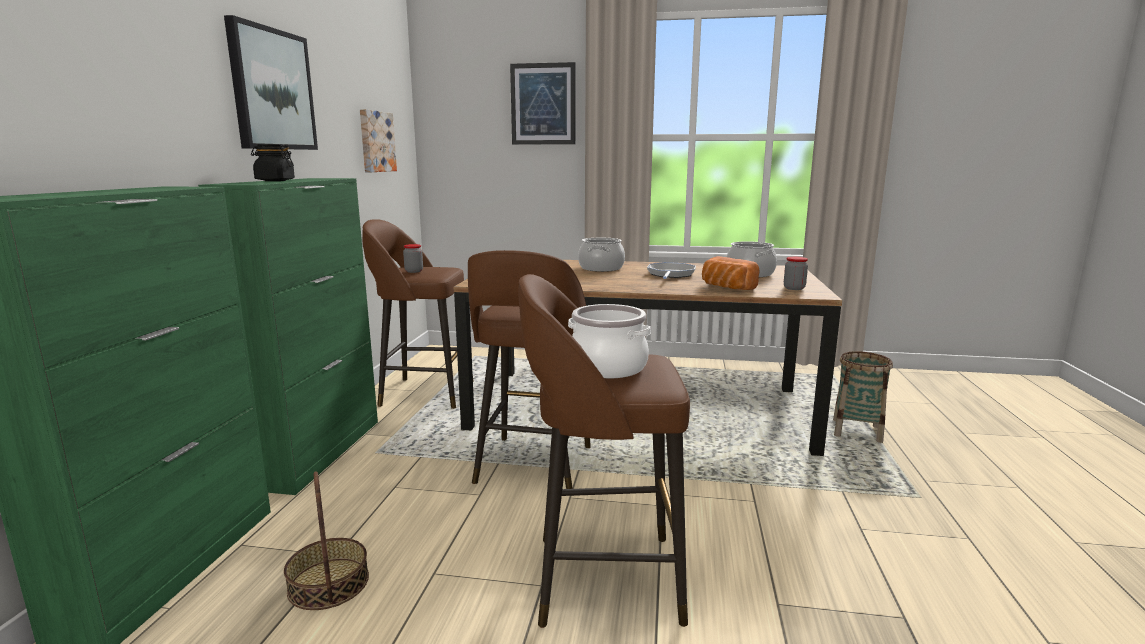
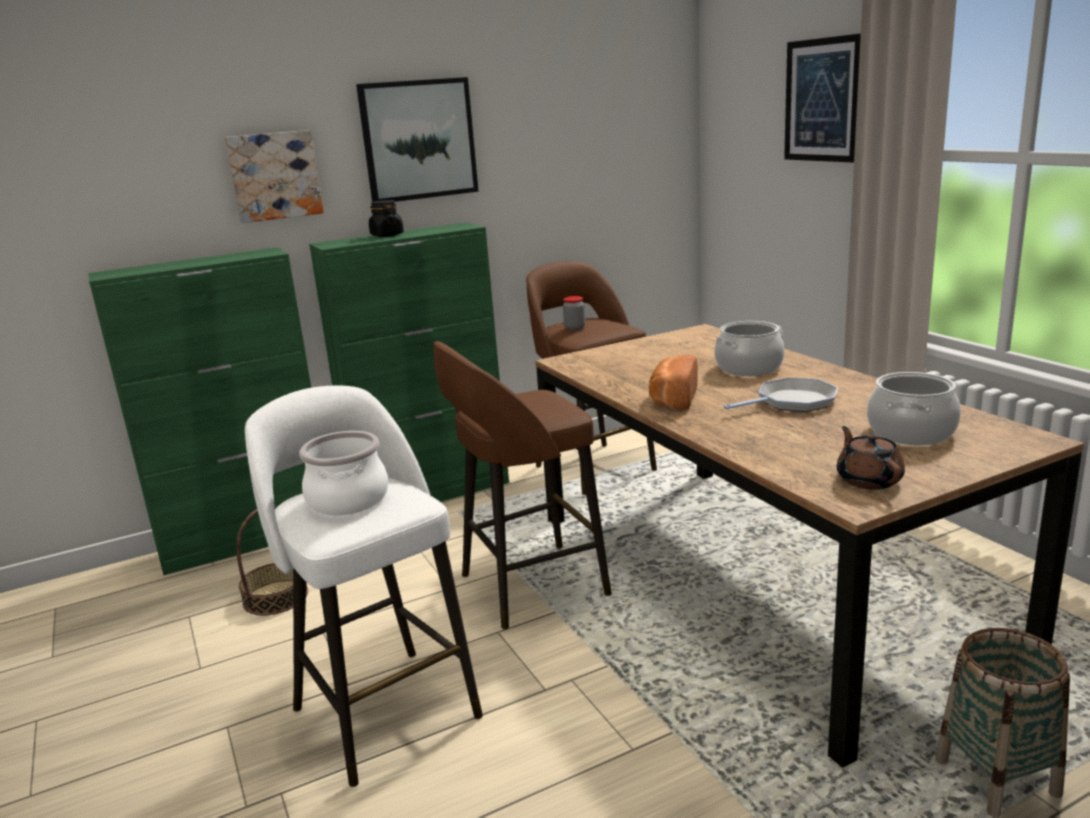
camera: 55 degrees right, 5 degrees up
picture [360,109,397,172] -> picture moved to [225,130,324,223]
brown stool [518,274,690,628] -> white stool [245,385,483,787]
bread [702,256,760,290] -> bread moved to [649,355,698,410]
jar [784,257,808,290] -> brown teapot [837,426,905,490]

